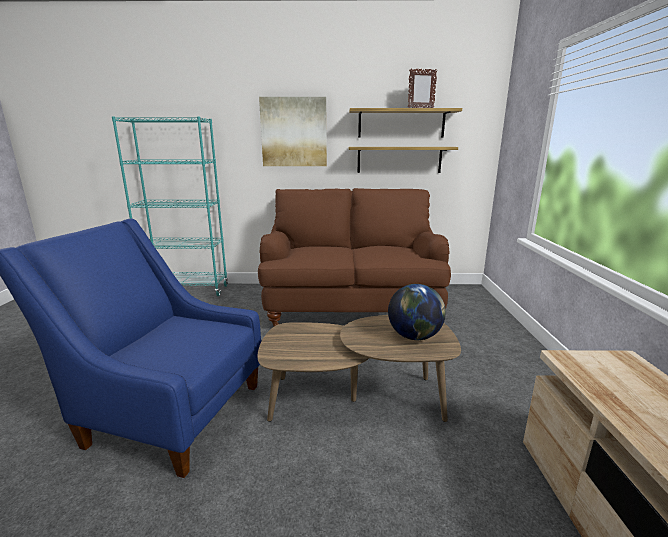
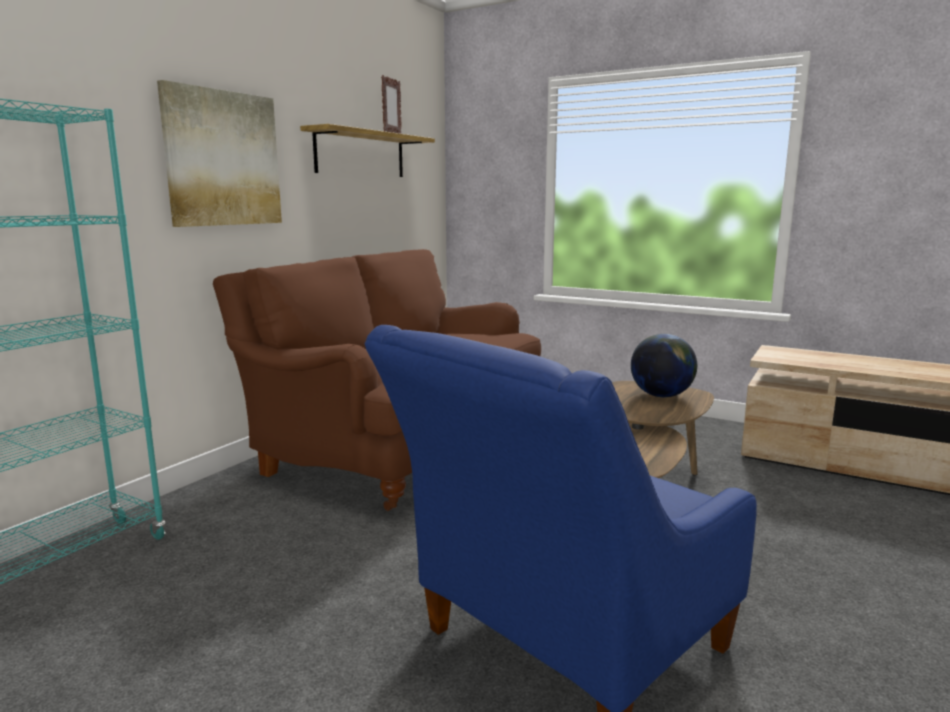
camera: 60 degrees left, 5 degrees down
shelf [349,147,458,173] -> none

